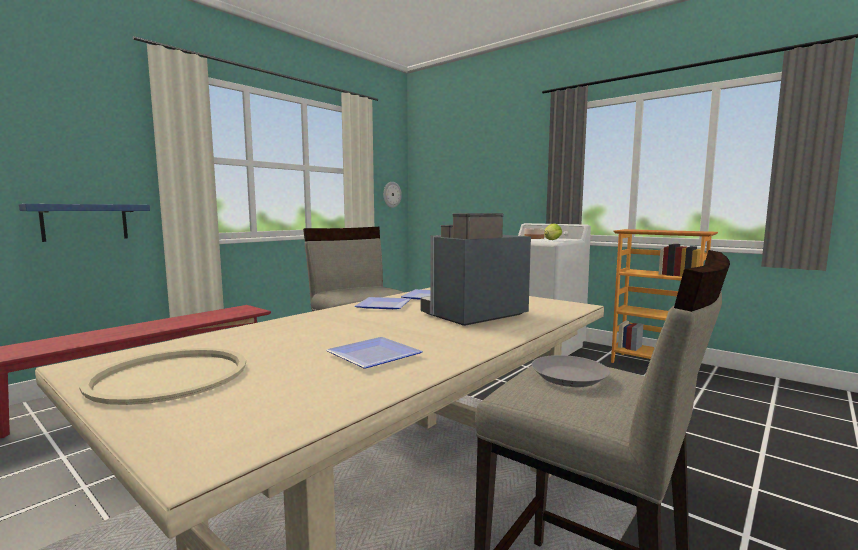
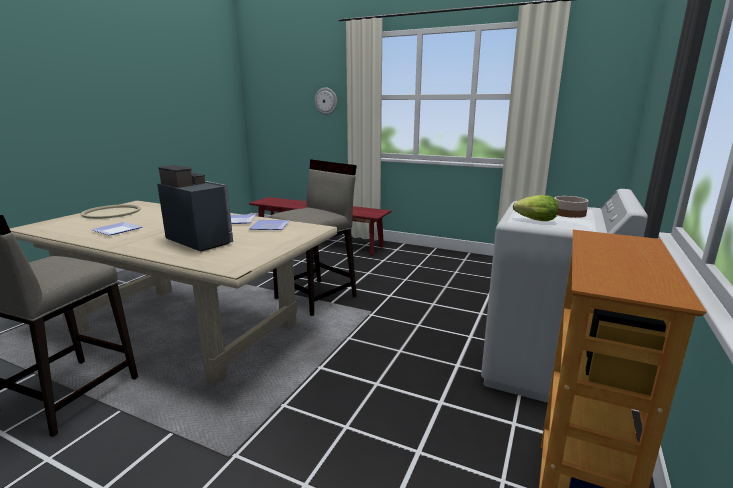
camera: 75 degrees right, 10 degrees up
blue shelf [19,204,150,242] -> none
wall clock [383,182,402,208] -> wall clock moved to [315,87,337,115]
grey plate [531,355,610,387] -> none

